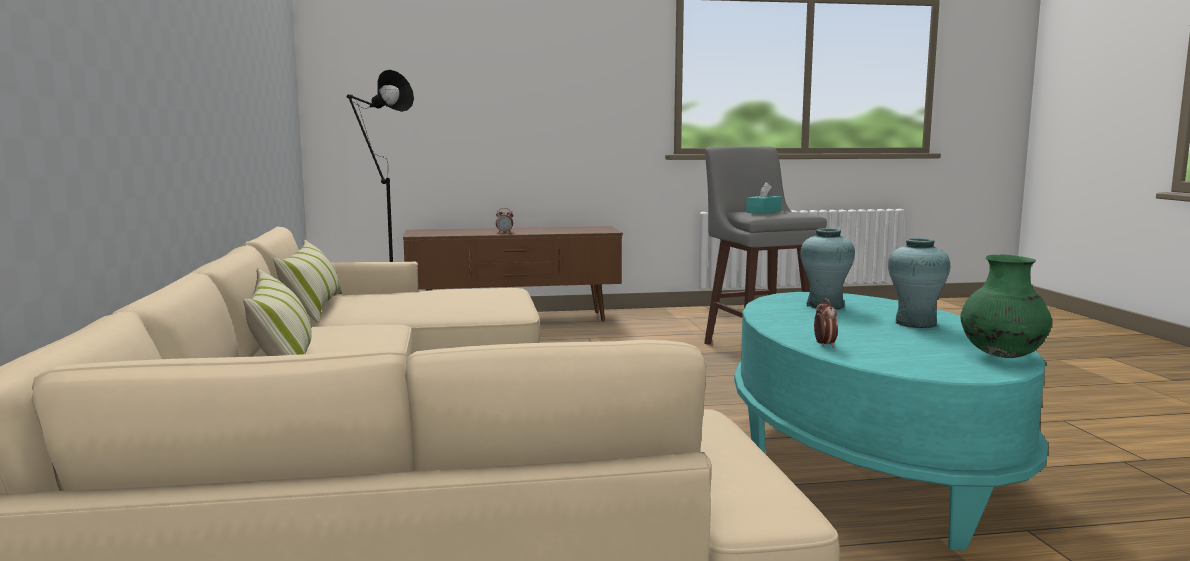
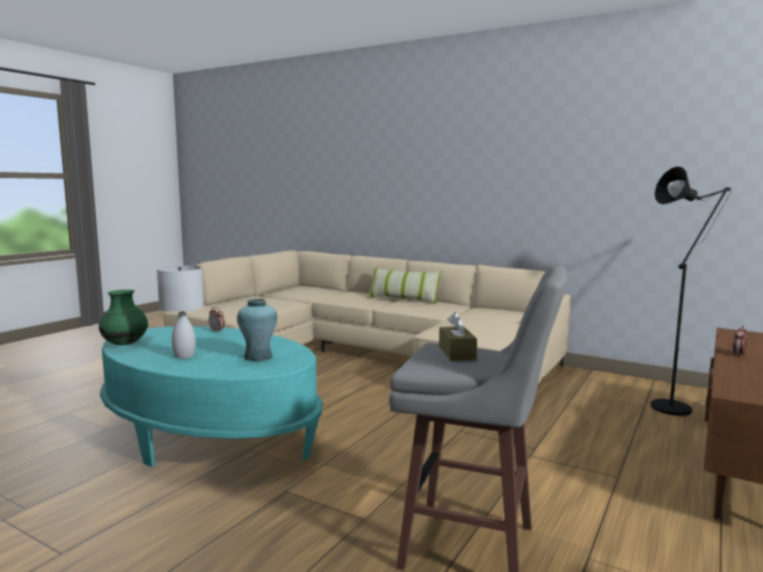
camera: 130 degrees right, 0 degrees up
pillow [273,240,342,324] -> none
turquoise tissue box [746,182,781,214] -> brown tissue box [439,312,477,361]
turquoise vase [888,238,950,328] -> white table lamp [157,265,204,358]

